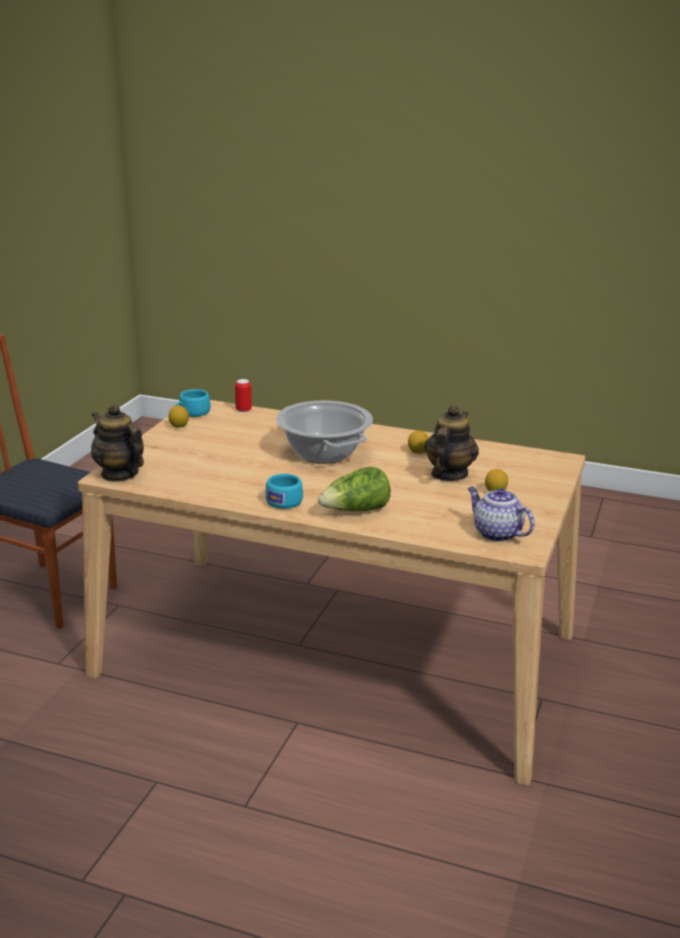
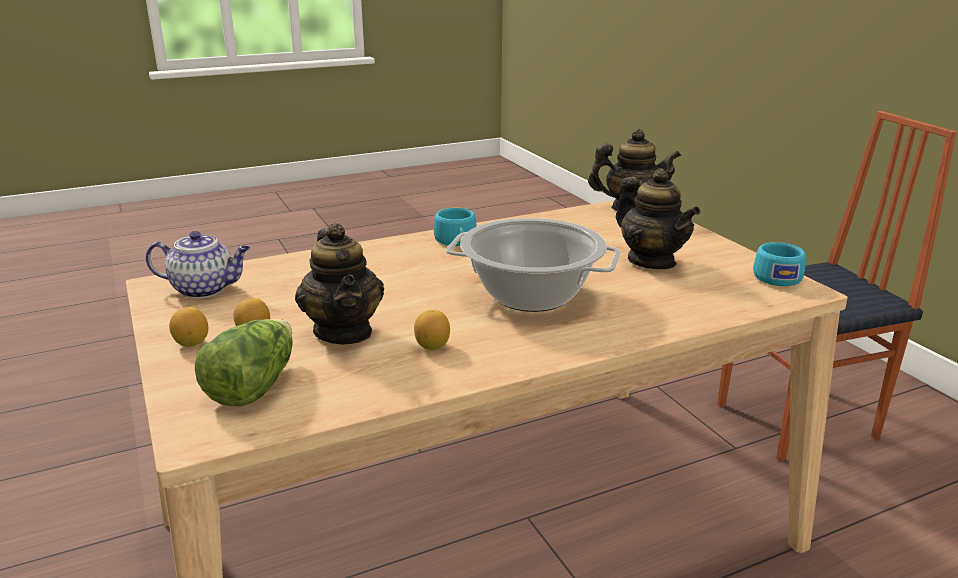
camera: 135 degrees right, 0 degrees up
lemon [168,406,189,428] -> lemon moved to [169,307,208,347]
can [235,379,252,412] -> none
lettuce [318,467,391,511] -> lettuce moved to [195,319,293,406]
none -> teapot [616,168,700,269]

